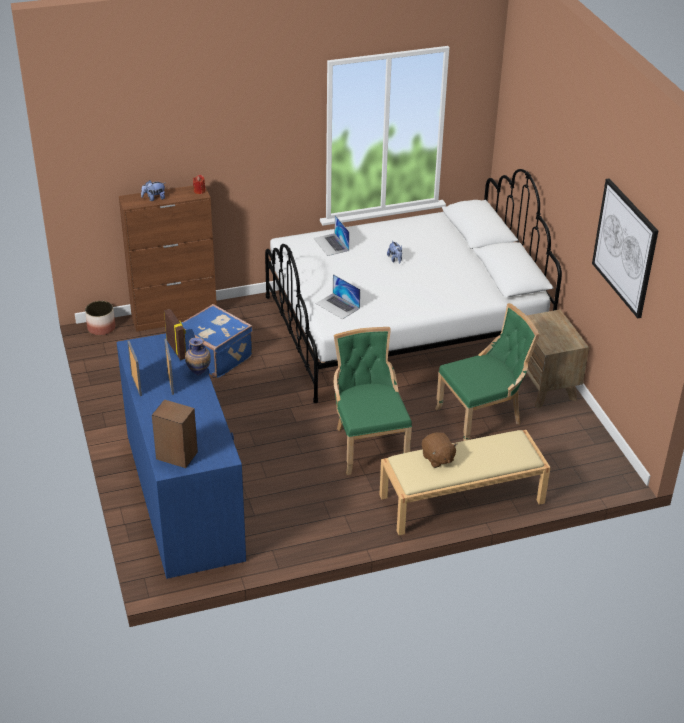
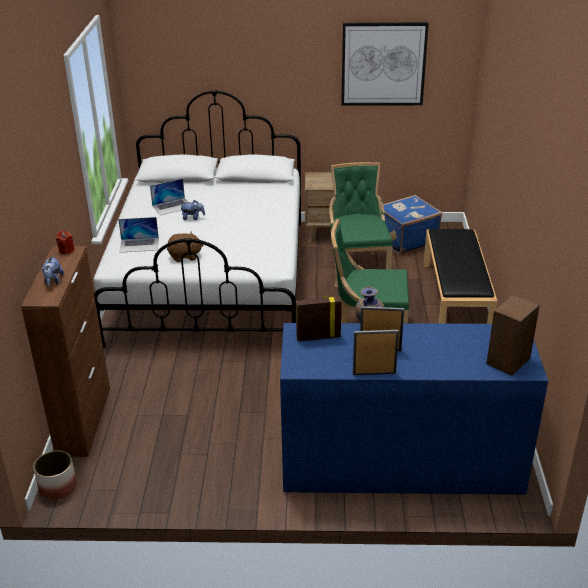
camera: 70 degrees left, 5 degrees down
blue suitcase [182,304,253,378] -> blue suitcase moved to [383,195,442,254]
laptop [315,274,360,319] -> laptop moved to [150,179,188,215]
beige bench [379,430,551,535] -> black bench [424,229,498,324]
brown plush toy [422,432,458,468] -> brown plush toy moved to [167,231,203,262]

